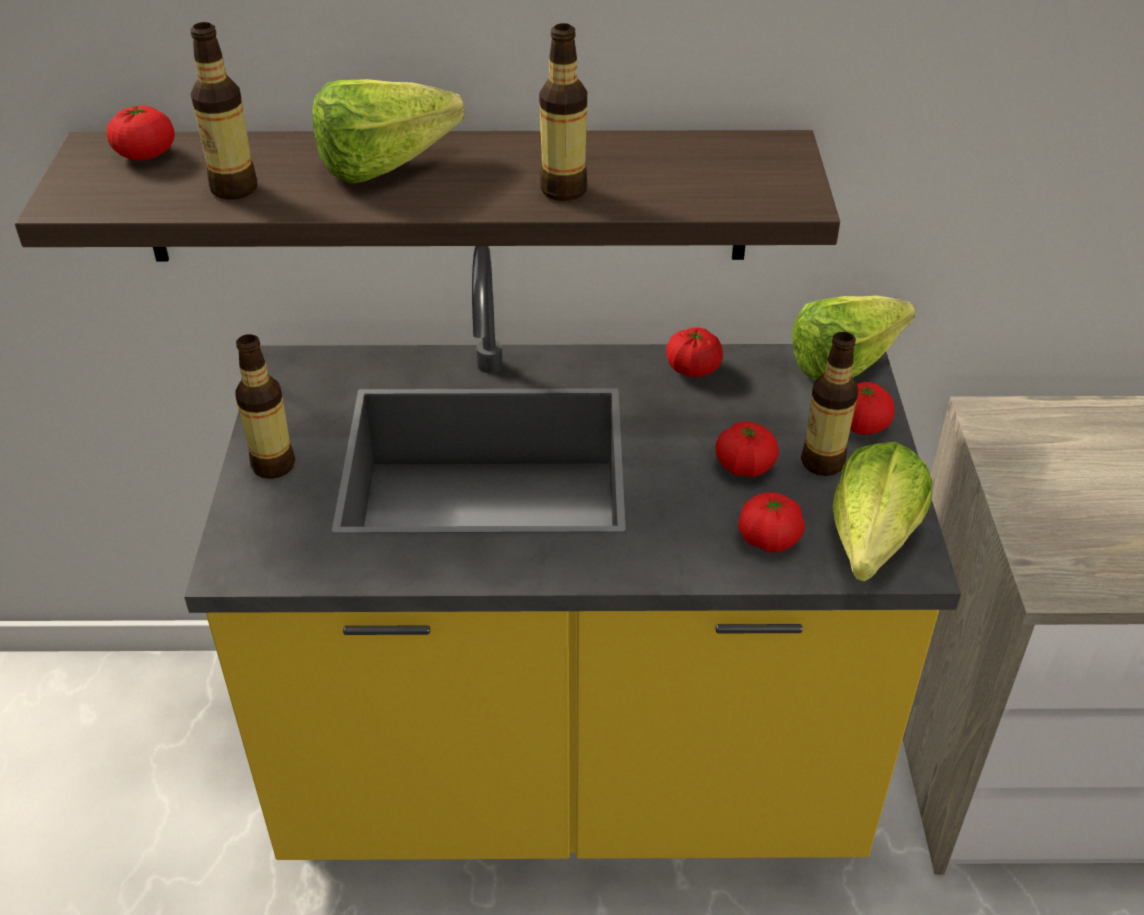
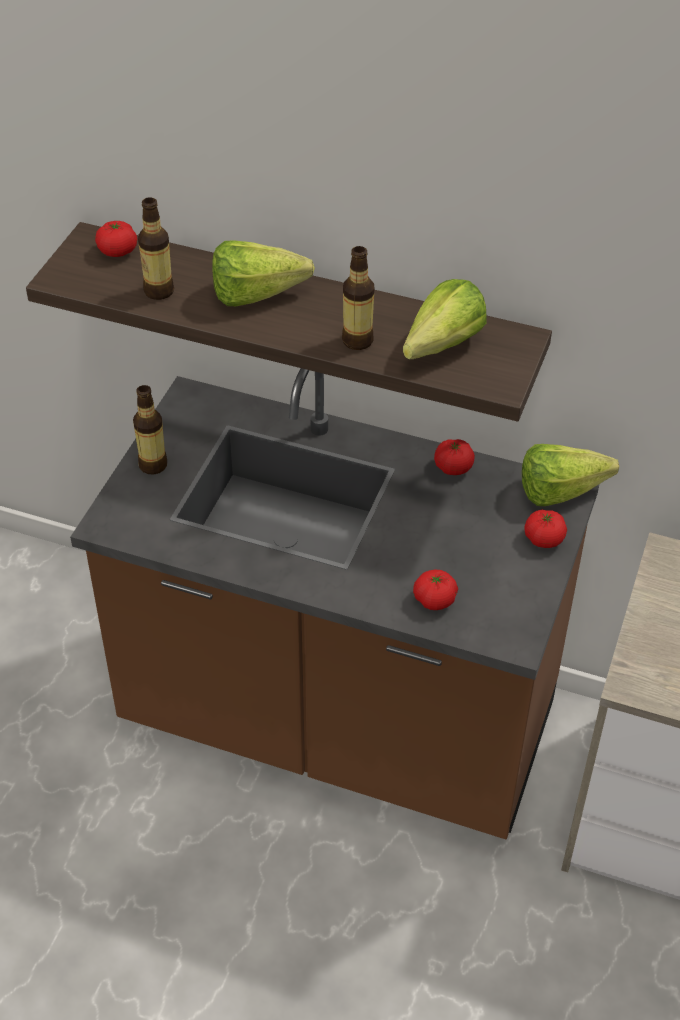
camera: 20 degrees right, 5 degrees up
yellow counter [184,246,961,860] -> brown counter [70,368,599,839]
tomato [715,422,779,477] -> none
bottle [801,332,858,476] -> none
lettuce [833,442,932,582] -> lettuce moved to [403,279,487,359]

